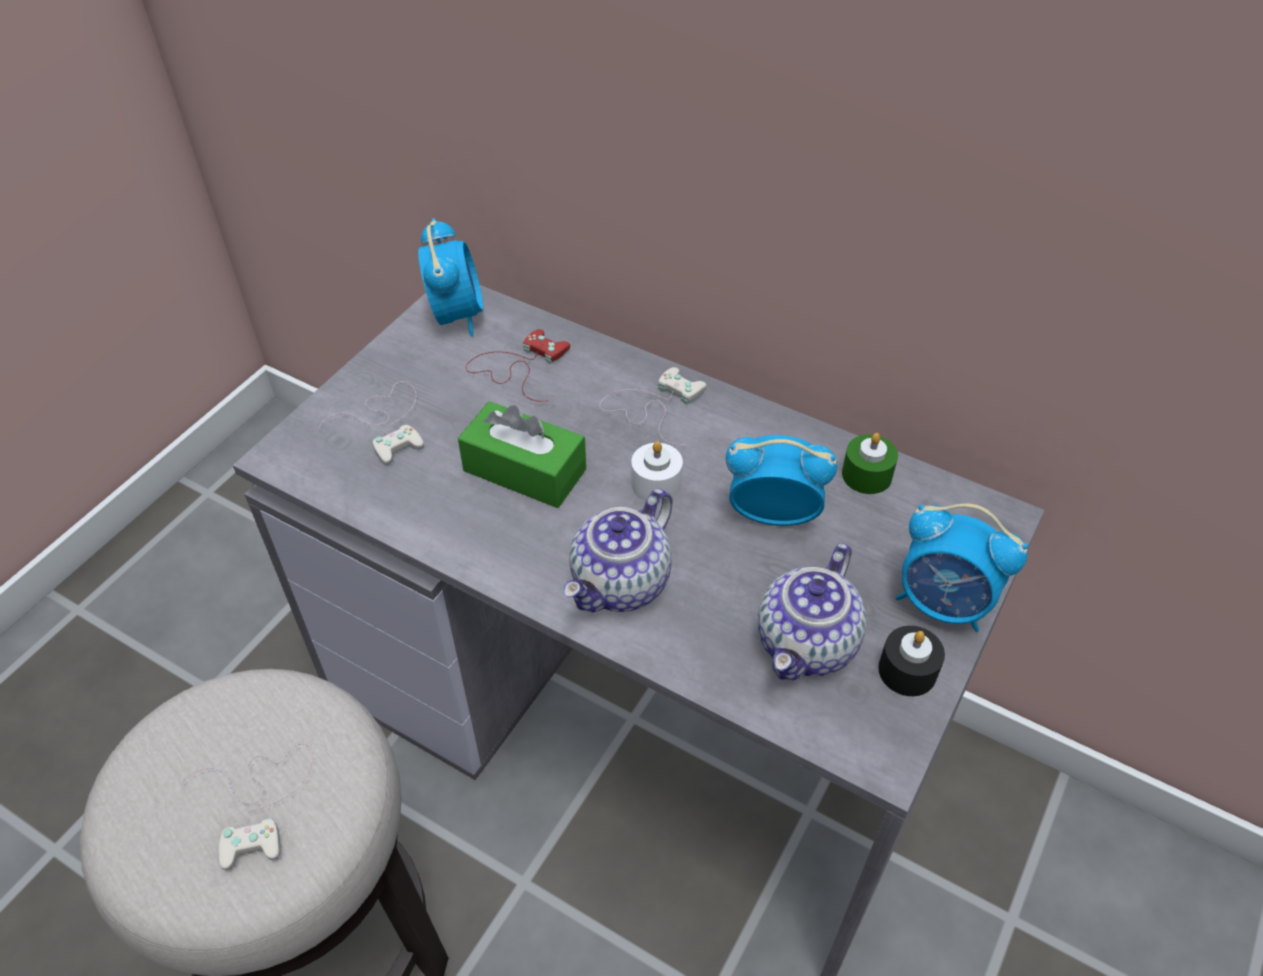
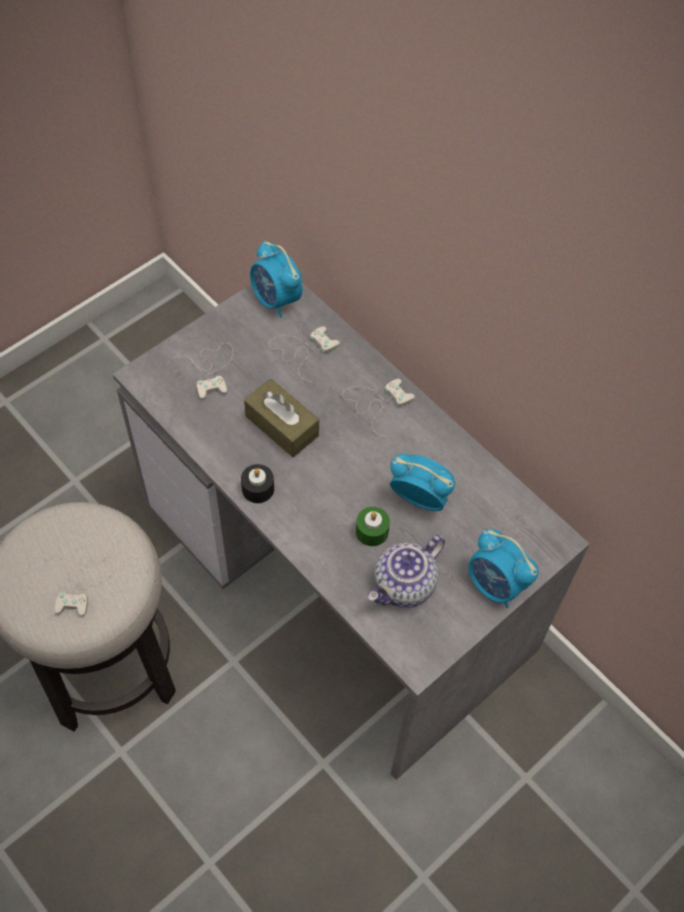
camera: 15 degrees right, 10 degrees up
alarm clock [418,218,483,337] -> alarm clock turned 135 degrees clockwise [250,240,303,318]
green tissue box [458,401,586,508] -> brown tissue box [244,379,319,457]
red game controller [466,329,570,402] -> white game controller [269,326,340,382]
teapot [563,488,673,613] -> none
white candle [631,441,683,503] -> none
green candle [842,433,898,494] -> green candle moved to [356,507,390,546]
black candle [878,626,945,696] -> black candle moved to [241,464,274,503]

